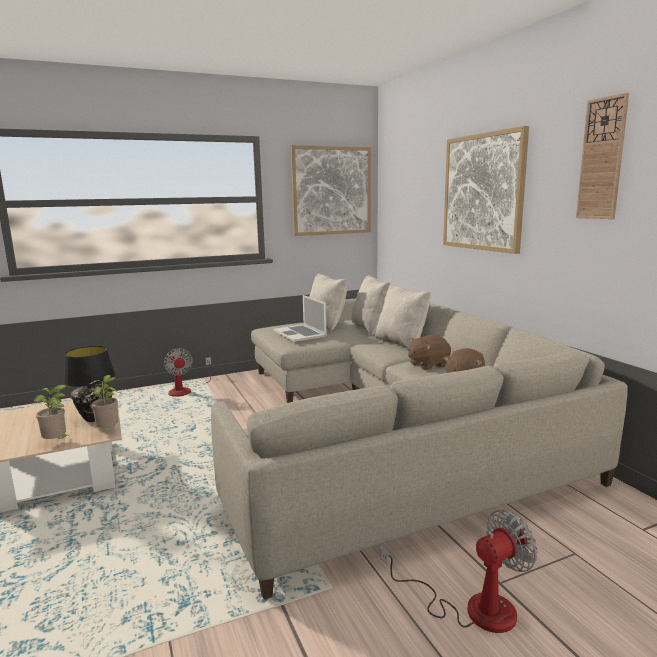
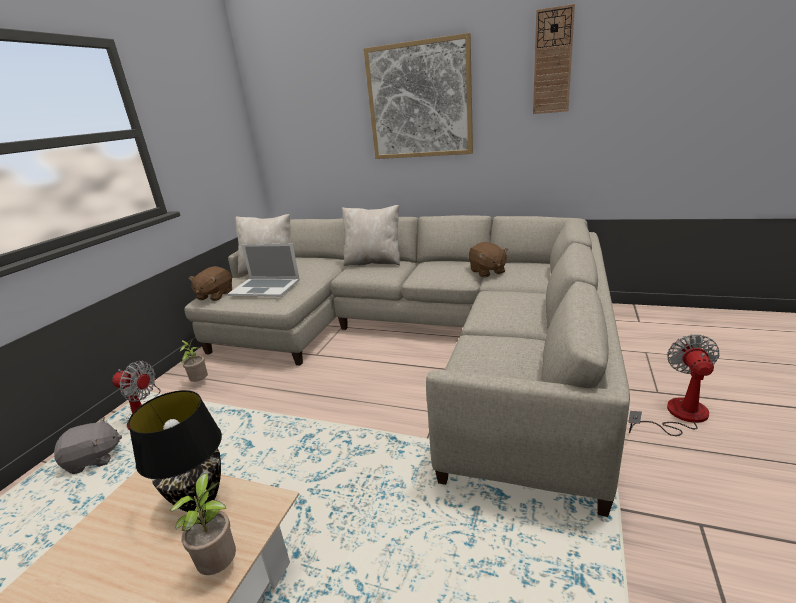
camera: 45 degrees left, 10 degrees up
potted plant [90,375,118,428] -> potted plant moved to [180,339,208,382]
picture [290,145,371,236] -> none
beige pillow [351,275,391,335] -> none
brown plush toy [408,335,451,370] -> brown plush toy moved to [188,266,232,301]
none -> grey plush toy [54,417,122,474]

